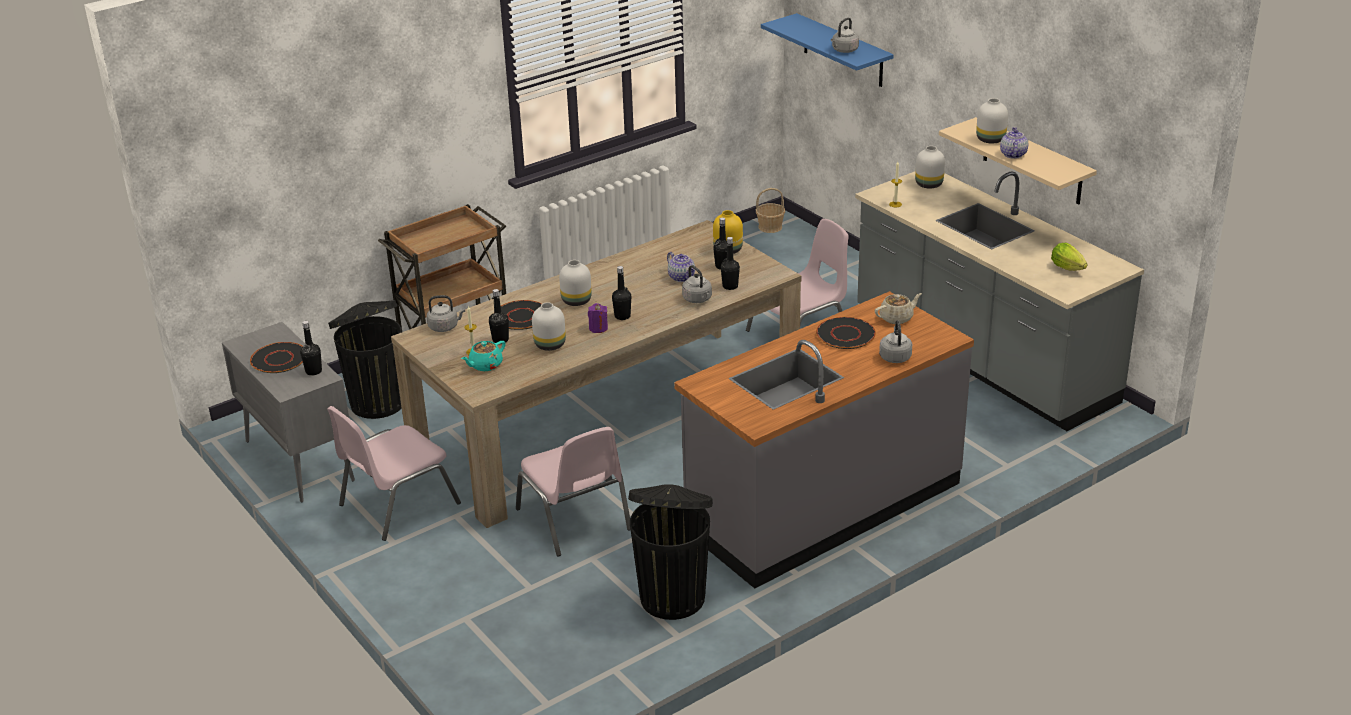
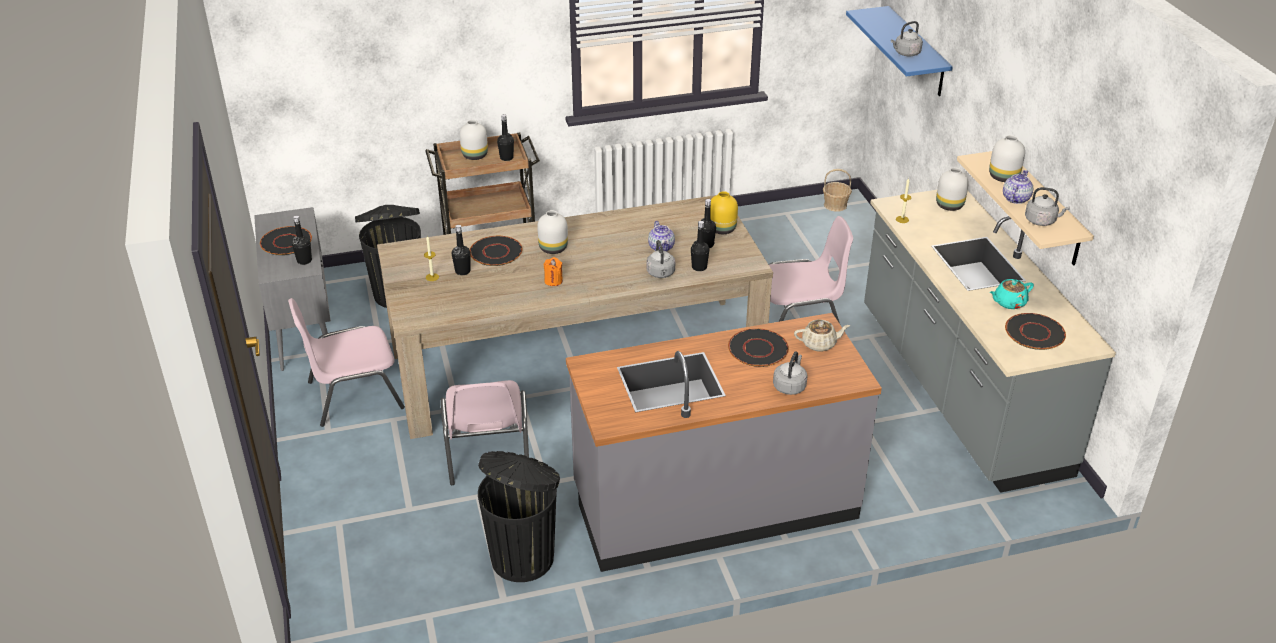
camera: 20 degrees right, 5 degrees up
grey kettle [426,295,465,332] -> grey kettle moved to [1025,187,1070,226]
turquoise teapot [461,341,506,371] -> turquoise teapot moved to [990,279,1034,309]
white vase [532,302,566,351] -> white vase moved to [460,120,488,160]
purple candle [588,303,608,333] -> orange candle [543,257,563,286]
black bottle [612,266,631,320] -> black bottle moved to [497,114,514,161]
lettuce [1051,242,1087,271] -> black plate [1005,313,1066,350]

